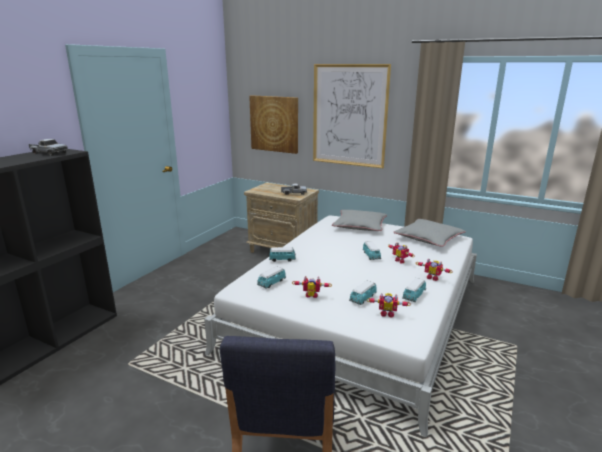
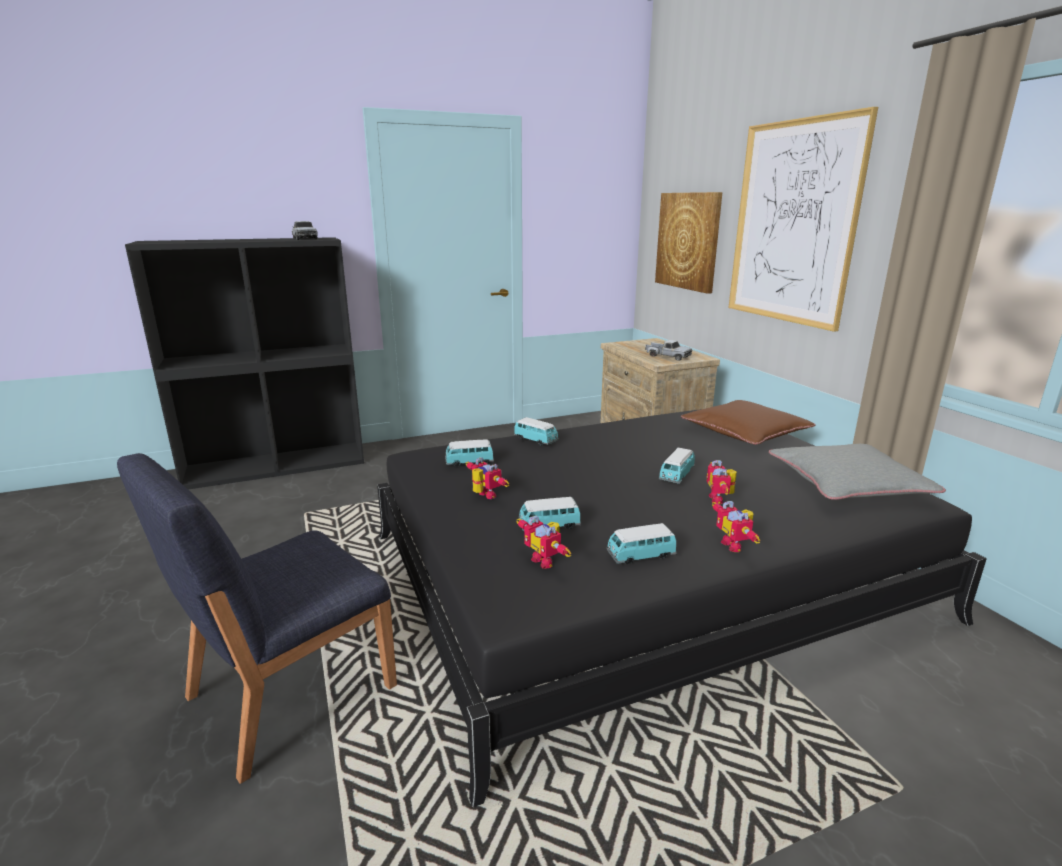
camera: 40 degrees right, 0 degrees up
white bed [204,216,477,437] -> black bed [377,409,987,807]
grey pillow [332,210,387,231] -> brown pillow [681,400,816,445]

